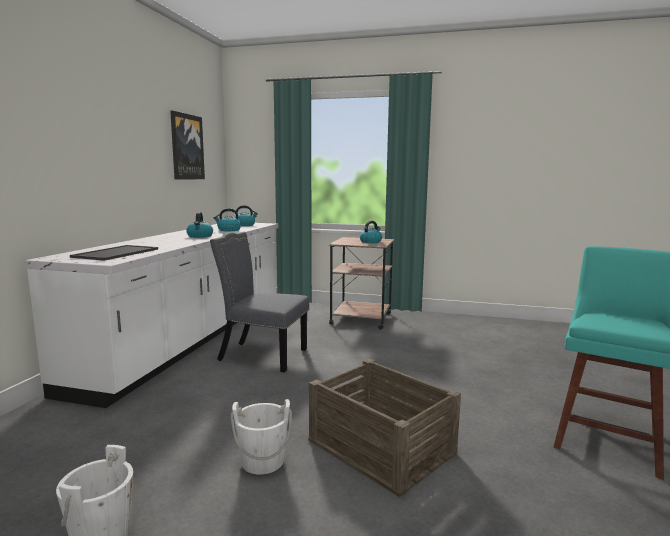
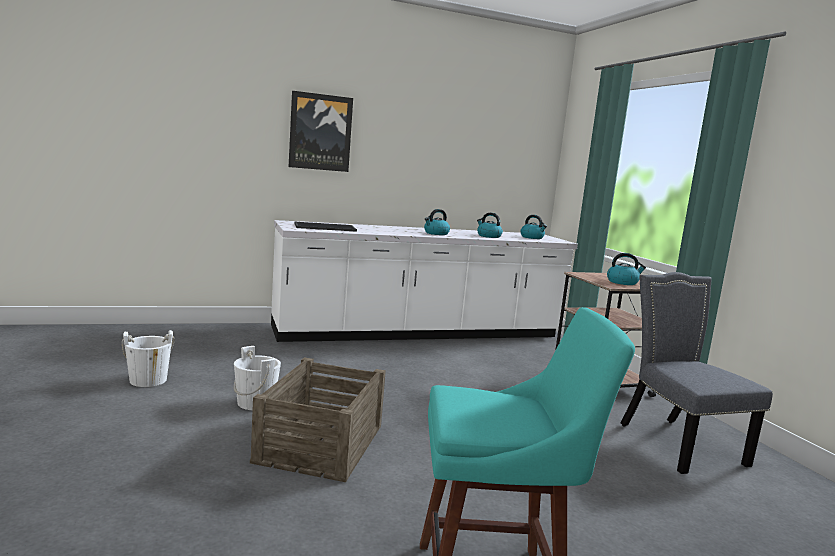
camera: 55 degrees right, 0 degrees up
picture [170,110,205,179] -> picture moved to [289,91,353,172]
grey chair [210,232,309,372] -> grey chair moved to [620,272,773,474]

